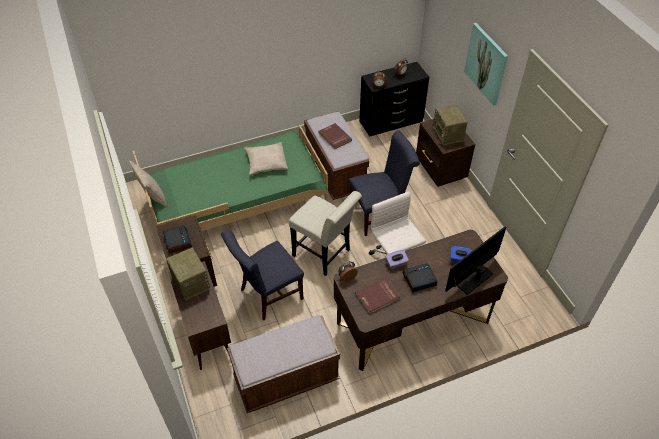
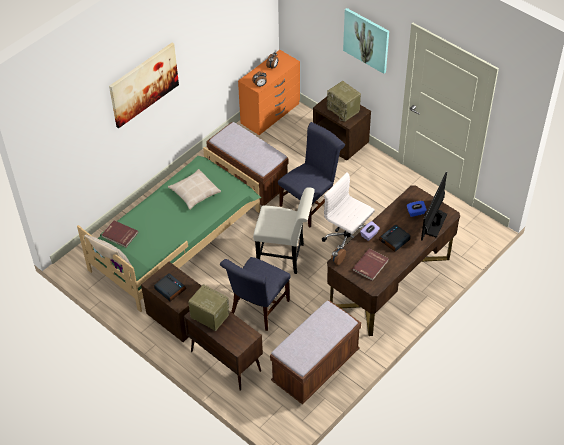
camera: 25 degrees left, 0 degrees up
red book [318,123,352,149] -> red book moved to [102,220,138,248]
black dresser [359,62,430,137] -> orange dresser [238,50,300,135]
none -> picture [109,43,179,128]

